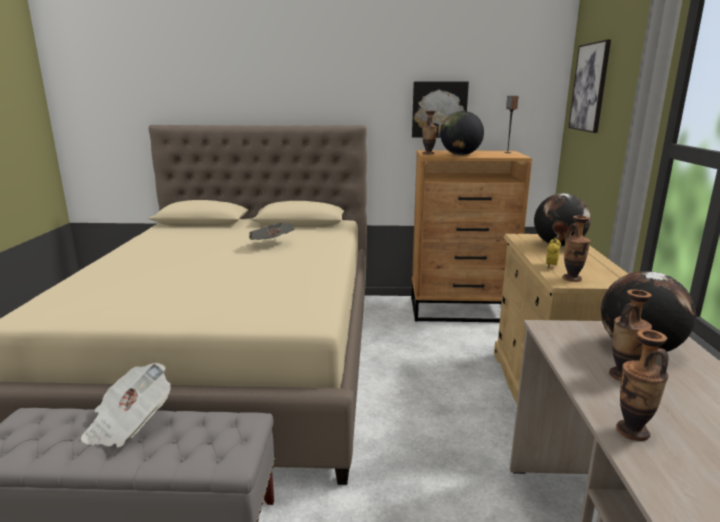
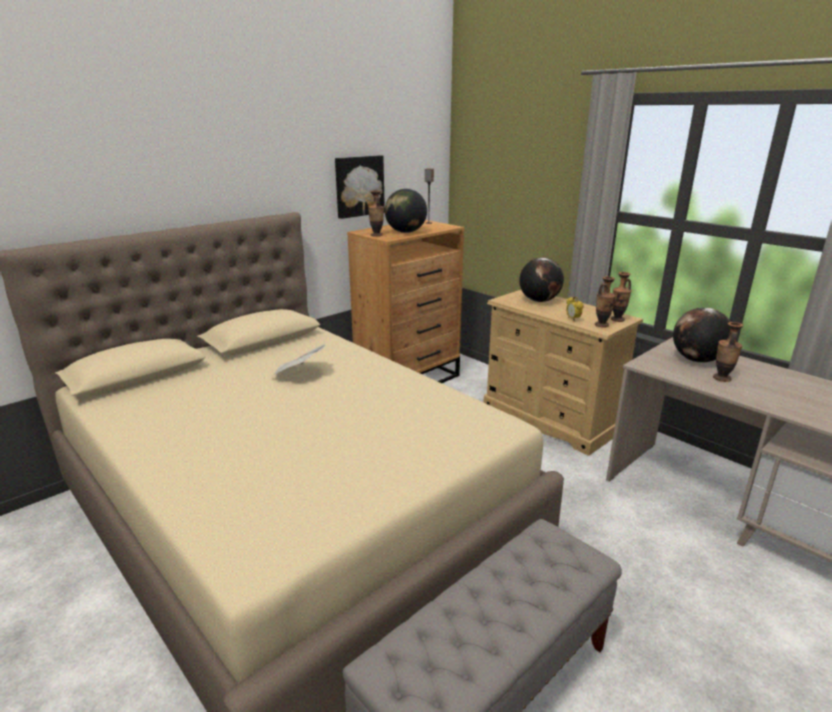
camera: 45 degrees left, 5 degrees up
newspaper [81,363,171,448] -> none
picture [568,39,611,133] -> none
vase [616,329,669,441] -> vase moved to [611,272,631,322]

